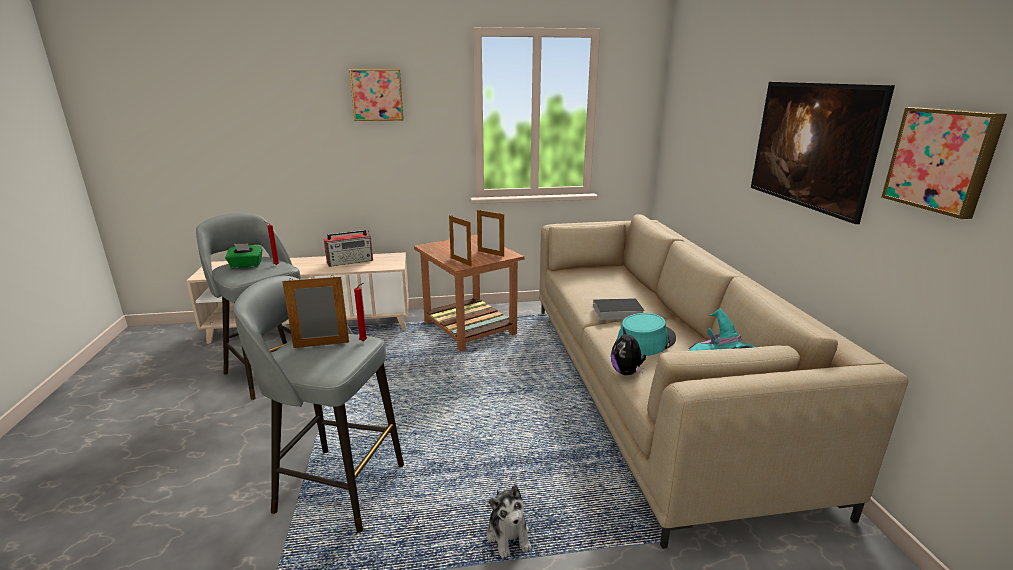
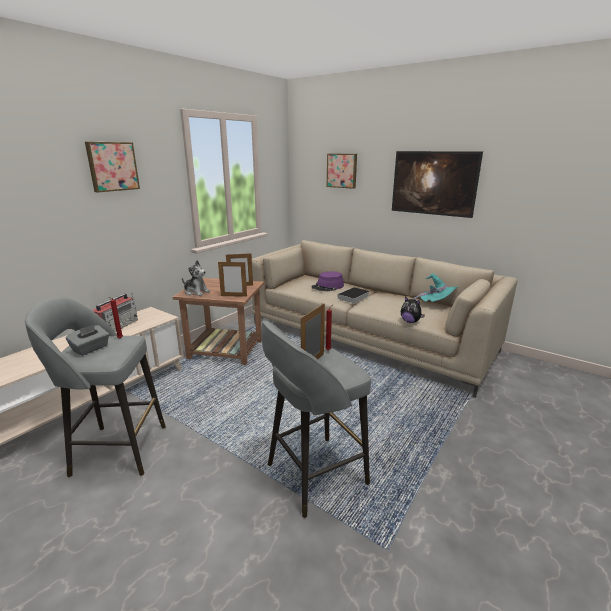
camera: 45 degrees left, 0 degrees up
green tissue box [225,243,263,268] -> grey tissue box [66,324,109,356]
plush toy [487,485,532,558] -> plush toy moved to [182,260,210,296]
turquoise hat [617,313,676,356] -> none
picture [881,107,1007,219] -> picture moved to [327,154,357,189]
none -> purple hat [311,272,344,291]

